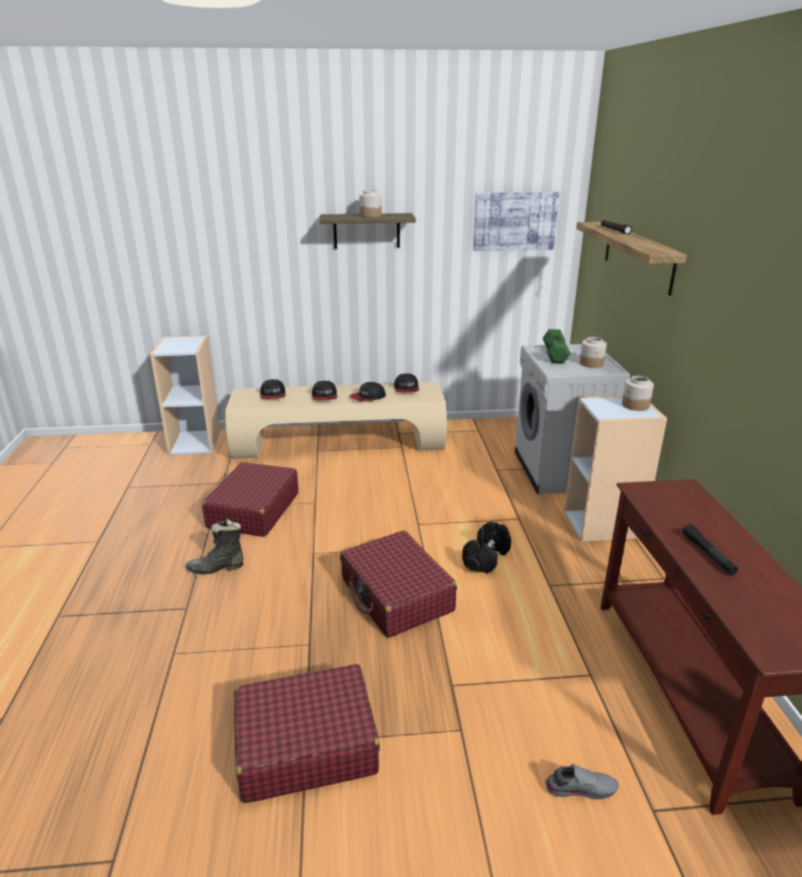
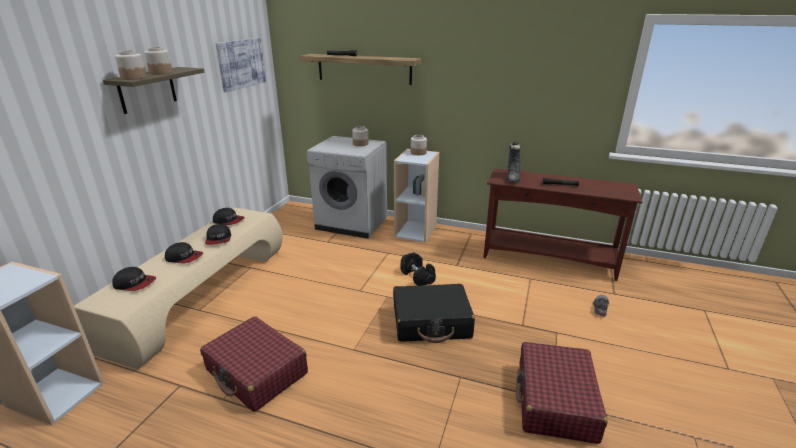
camera: 65 degrees left, 0 degrees up
black boot [186,519,244,575] -> black boot moved to [507,141,521,182]
red suitcase [340,531,457,638] -> black suitcase [393,284,475,343]
green dumbbell [543,329,571,363] -> none
none -> jar [115,50,147,80]

